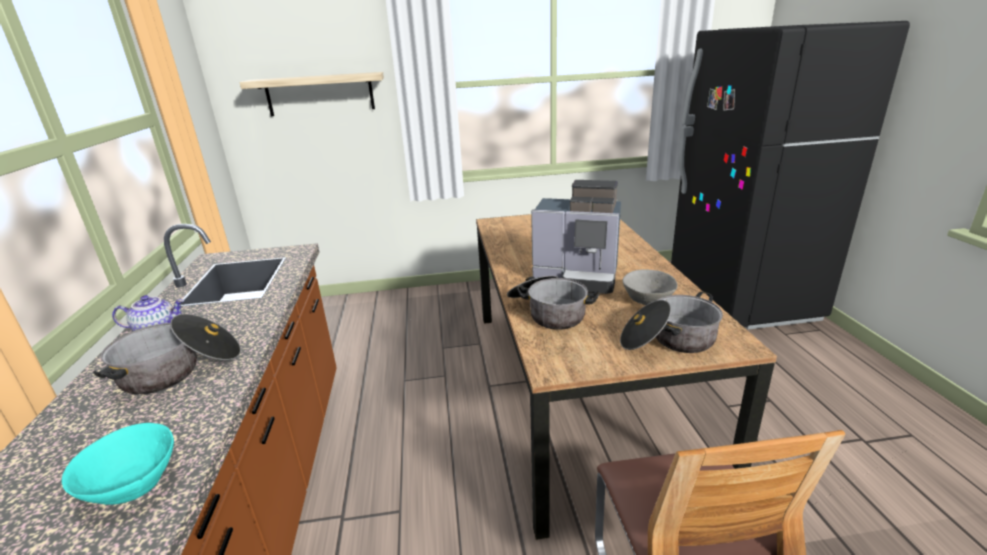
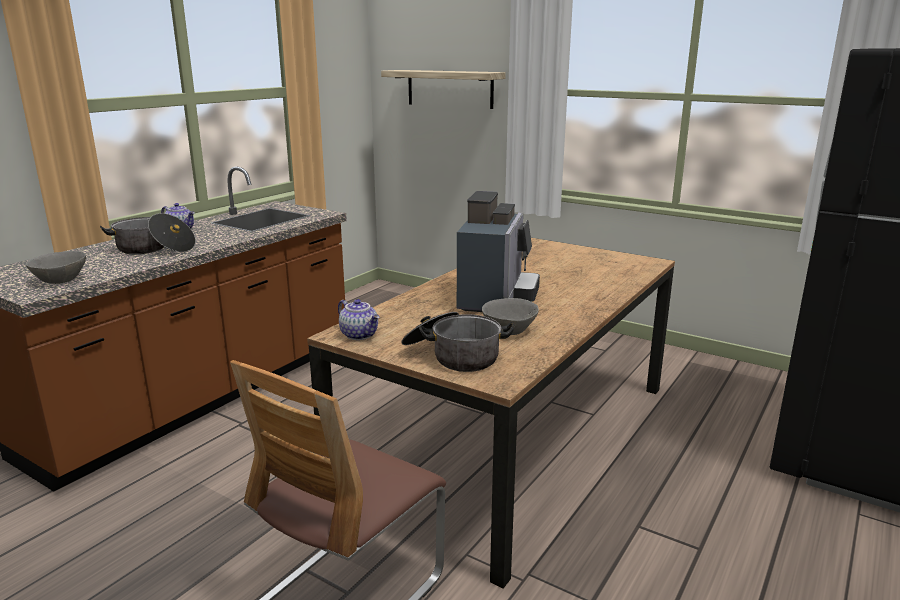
camera: 40 degrees right, 5 degrees down
turquoise bowl [62,423,174,505] -> grey bowl [26,251,86,284]
cooking pot [507,276,600,330] -> none
coffee machine [531,180,621,294] -> coffee machine turned 135 degrees counterclockwise [457,191,540,312]
none -> teapot [338,299,379,340]

